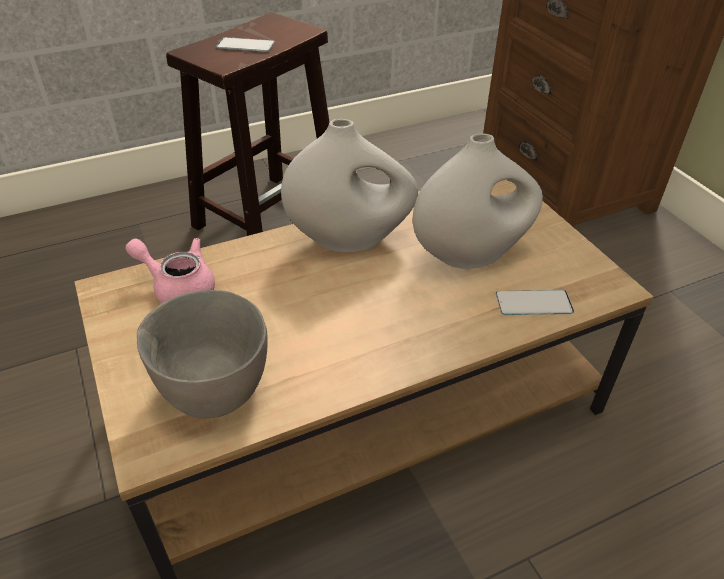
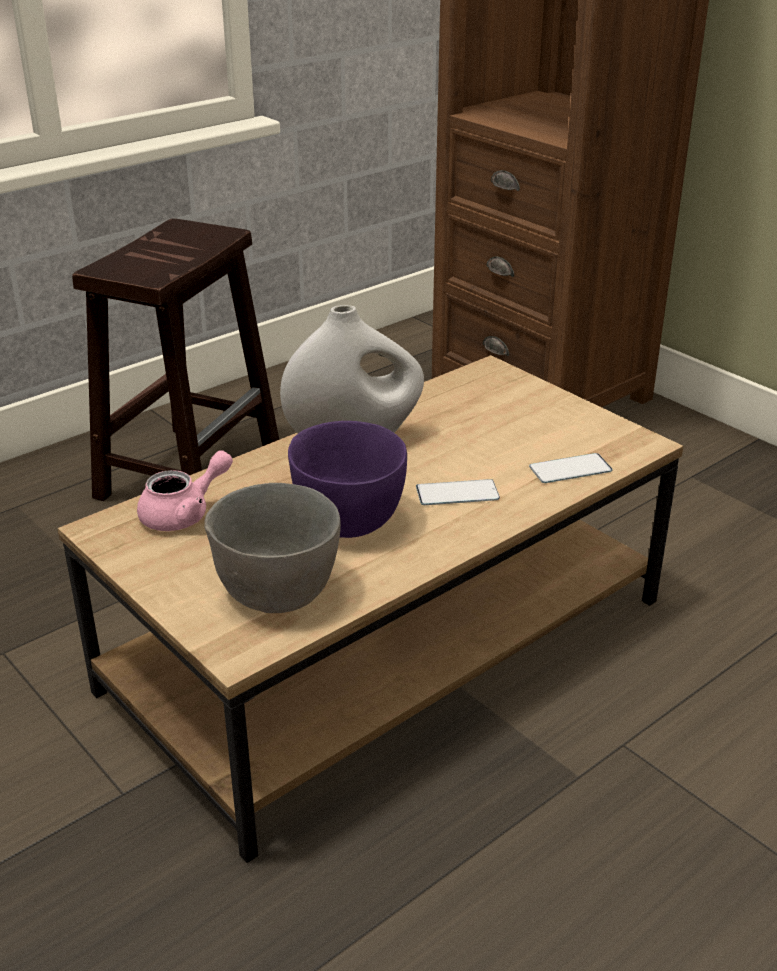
camera: 15 degrees left, 10 degrees down
pink teapot [125,238,215,303] -> pink teapot turned 135 degrees clockwise [137,450,233,531]
phone [216,37,275,52] -> phone moved to [416,479,500,505]
white vase [413,133,543,269] -> none
none -> purple bowl [288,421,407,538]

